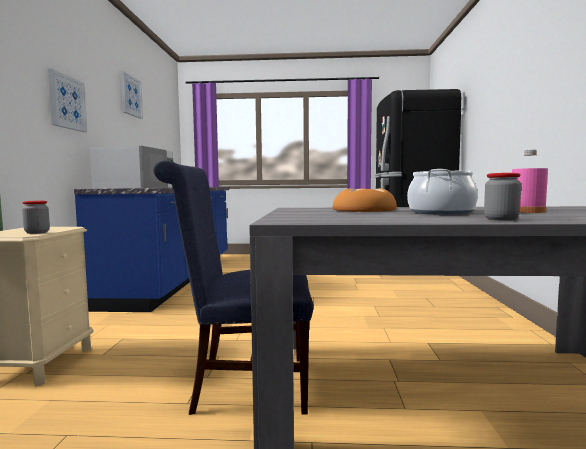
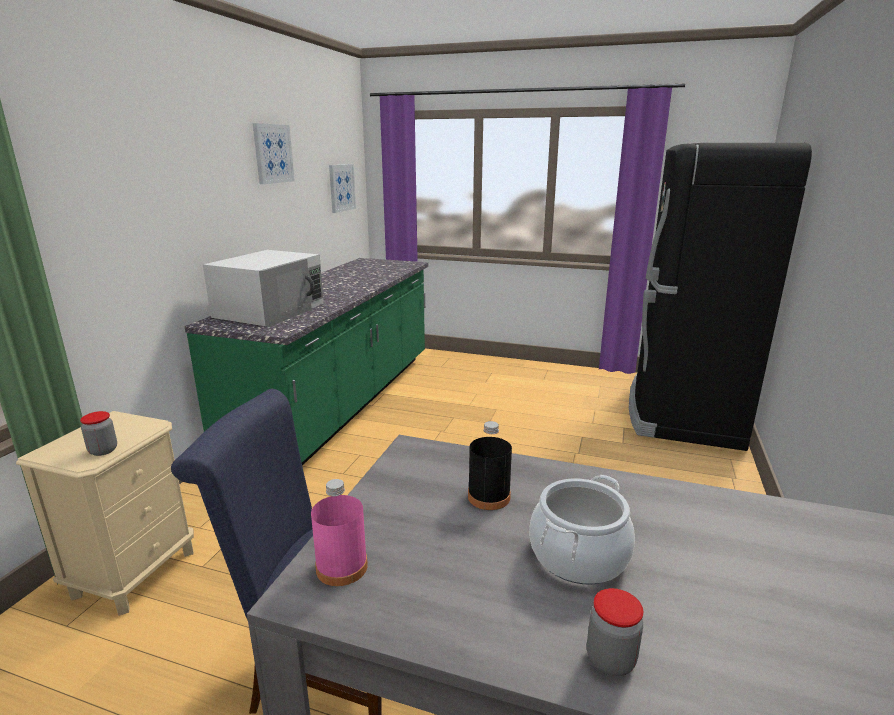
camera: 15 degrees right, 15 degrees up
picture [48,69,87,132] -> picture moved to [329,164,356,213]
blue counter [74,187,229,312] -> green counter [184,258,428,465]
bread [333,188,397,212] -> black bottle [468,421,512,510]
pink bottle [512,150,548,213] -> pink bottle moved to [311,479,368,586]

